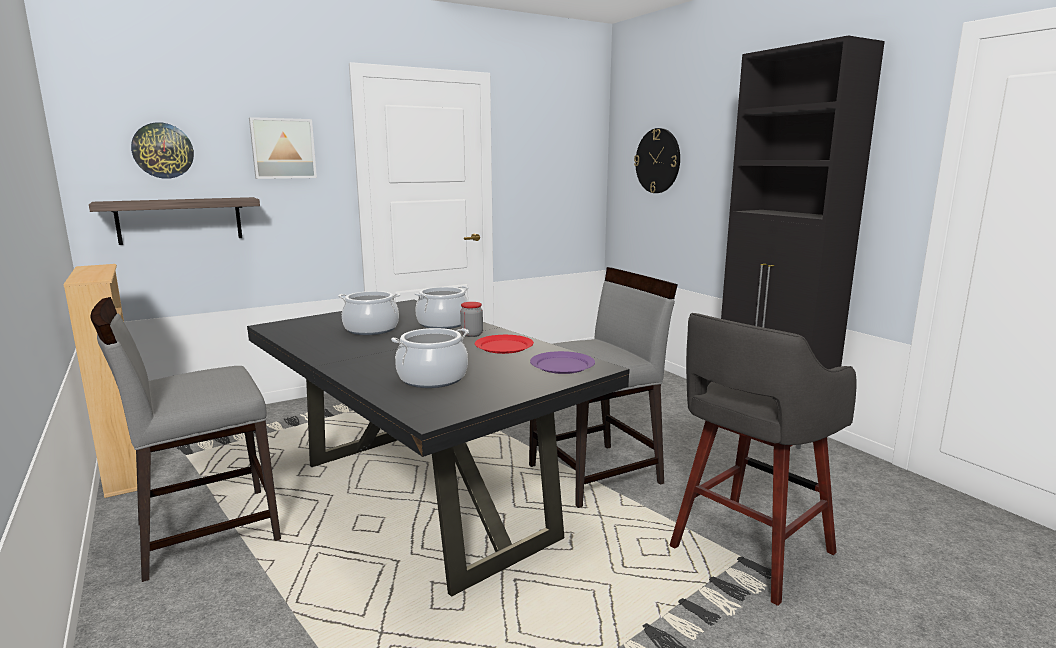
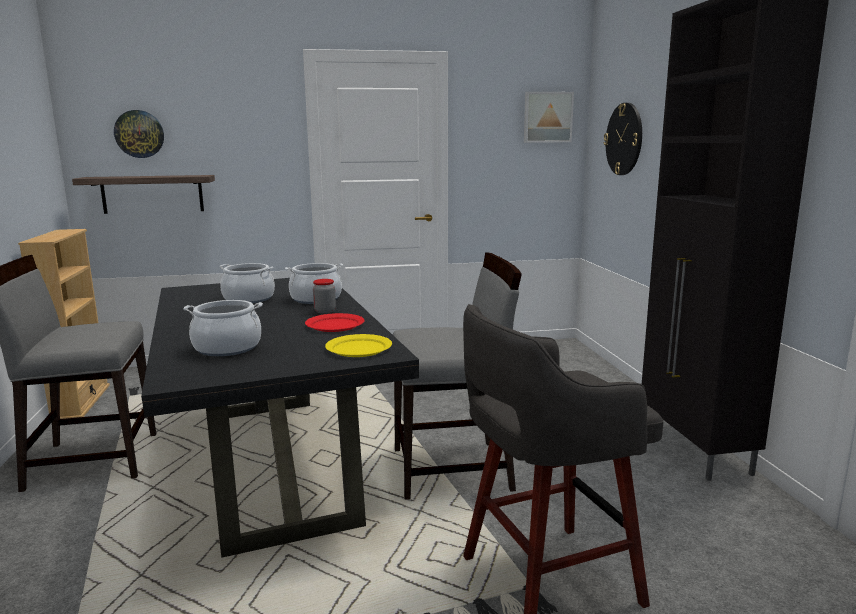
camera: 20 degrees right, 0 degrees up
picture [249,117,317,179] -> picture moved to [524,92,574,143]
purple plate [530,351,595,374] -> yellow plate [325,334,392,357]

